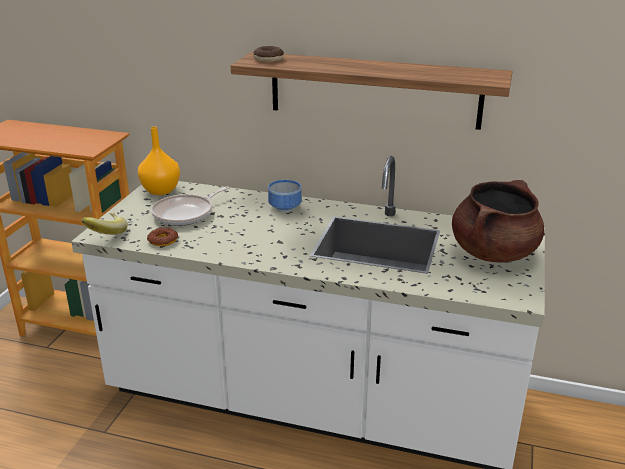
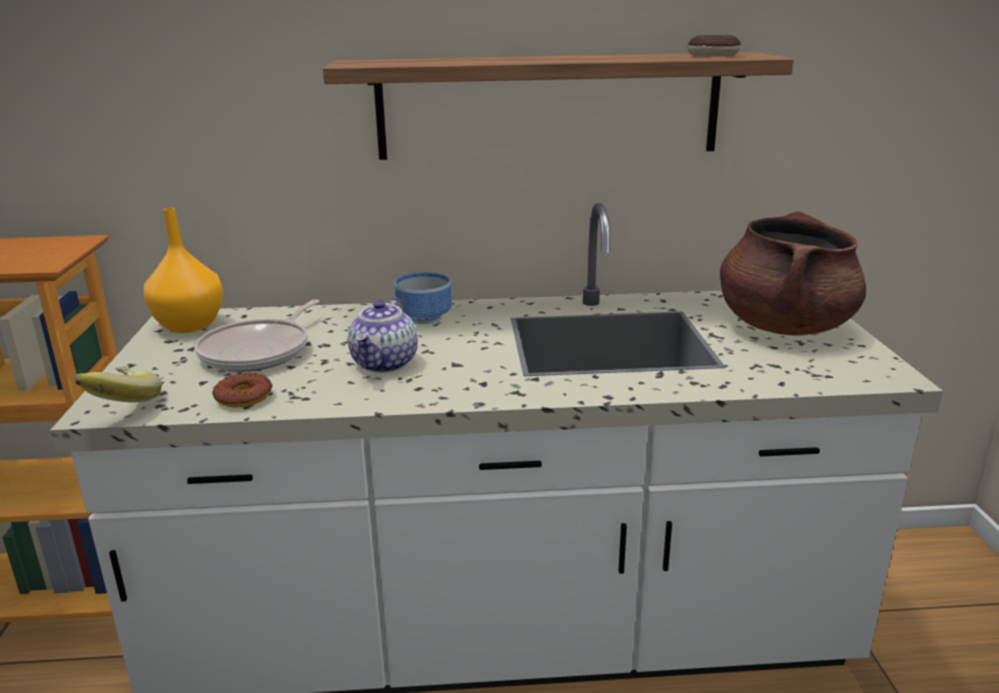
camera: 20 degrees left, 5 degrees down
donut [253,46,284,62] -> donut moved to [688,35,741,57]
none -> teapot [348,297,418,373]

